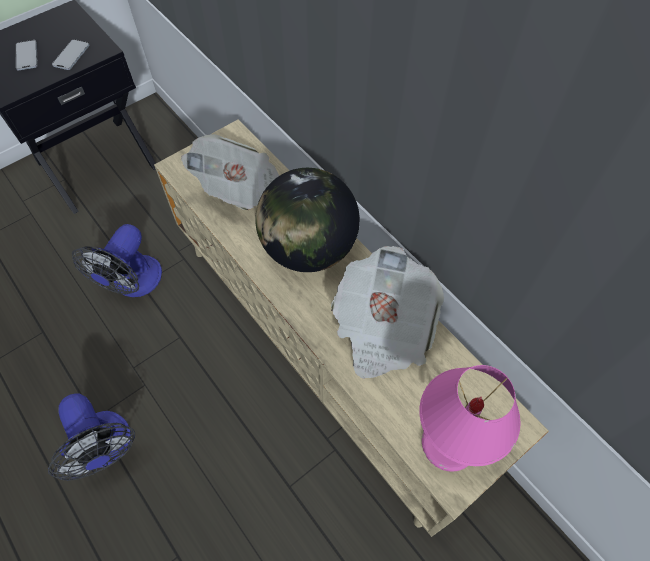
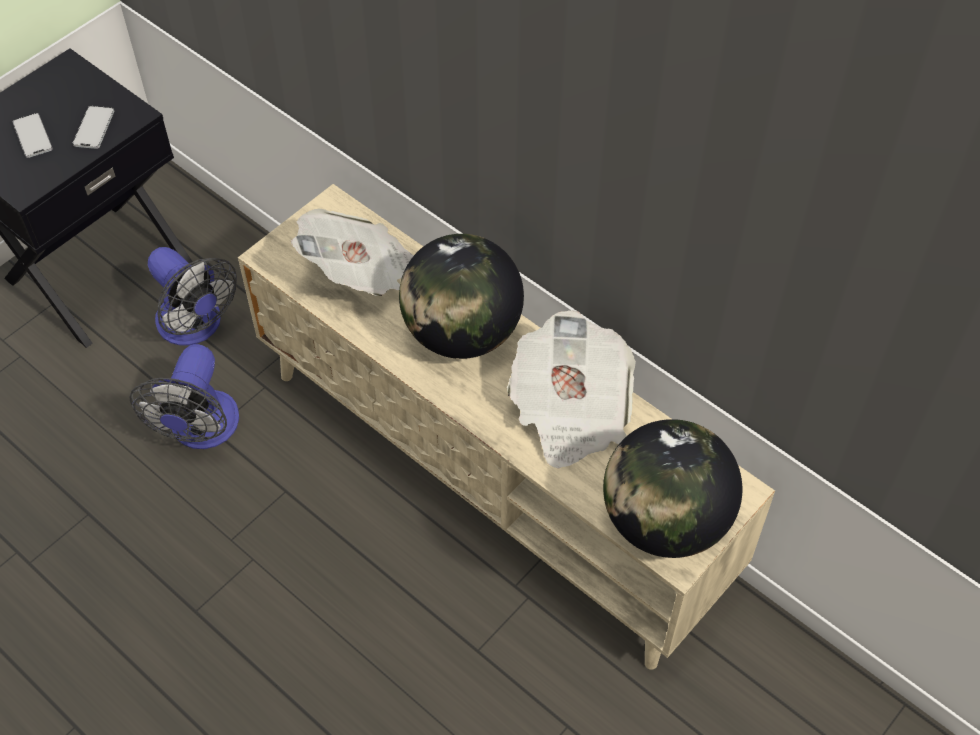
camera: 10 degrees left, 5 degrees down
fan [48,394,135,481] -> fan moved to [148,247,237,346]
pink table lamp [419,365,521,472] -> globe [603,419,742,558]

